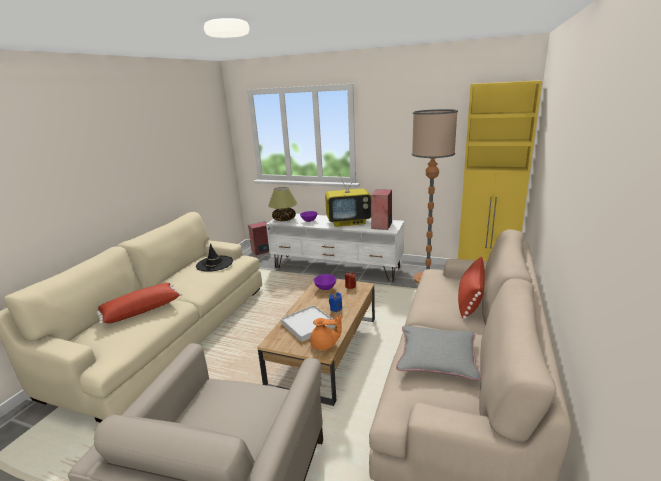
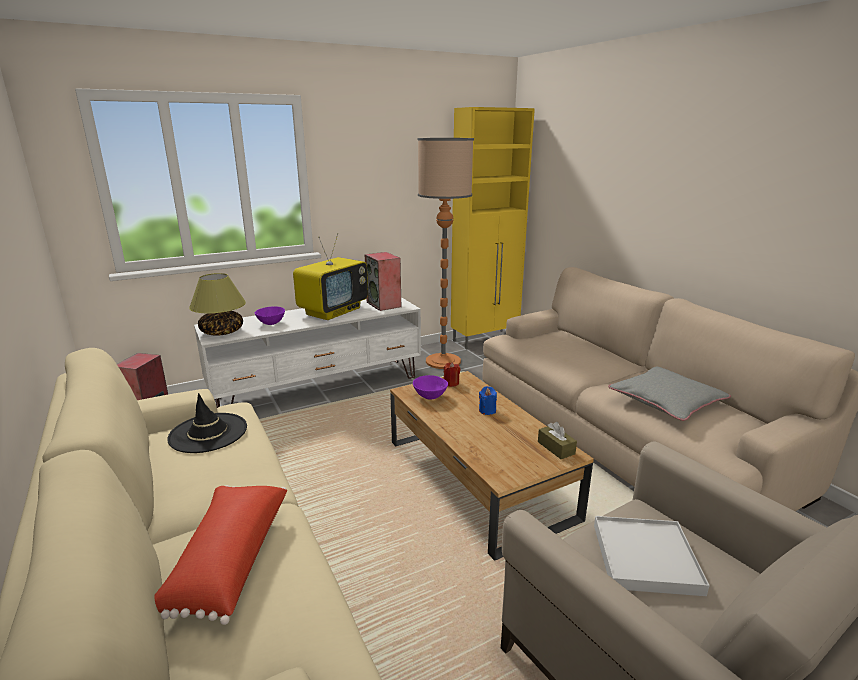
camera: 50 degrees left, 0 degrees up
white tray [281,305,336,342] -> white tray moved to [594,516,710,596]
orange teapot [310,315,342,350] -> brown tissue box [538,422,577,459]
red pillow [458,257,485,319] -> none

